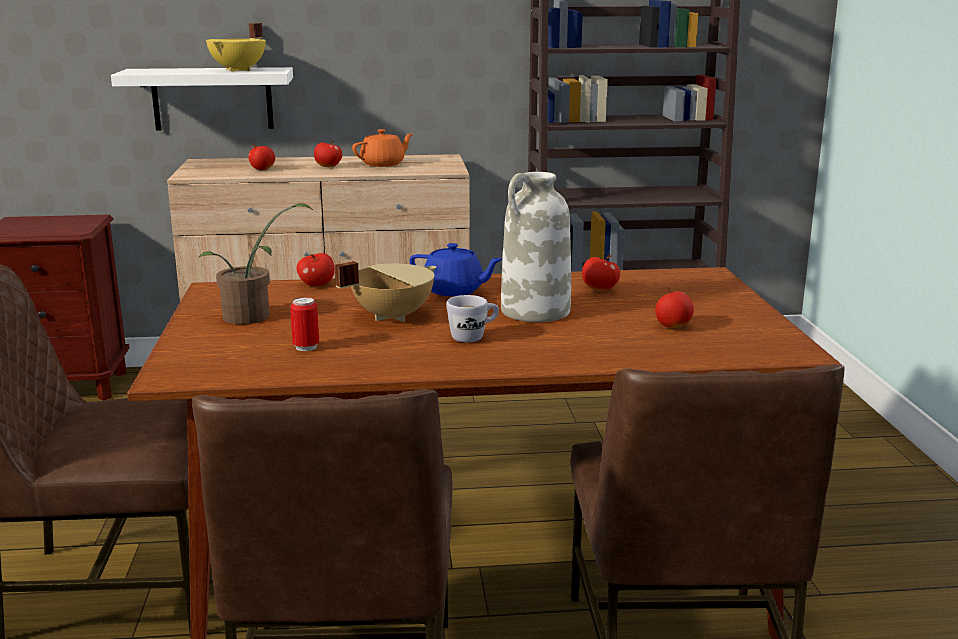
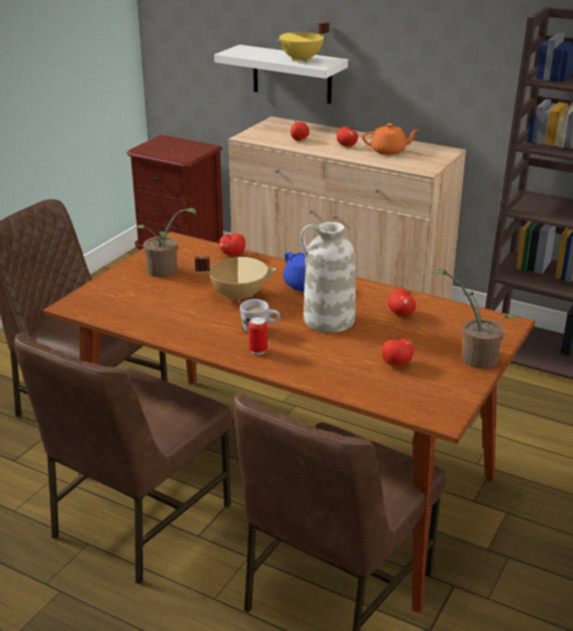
camera: 35 degrees right, 10 degrees up
can [290,297,319,351] -> can moved to [248,317,268,355]
none -> potted plant [431,269,519,369]

